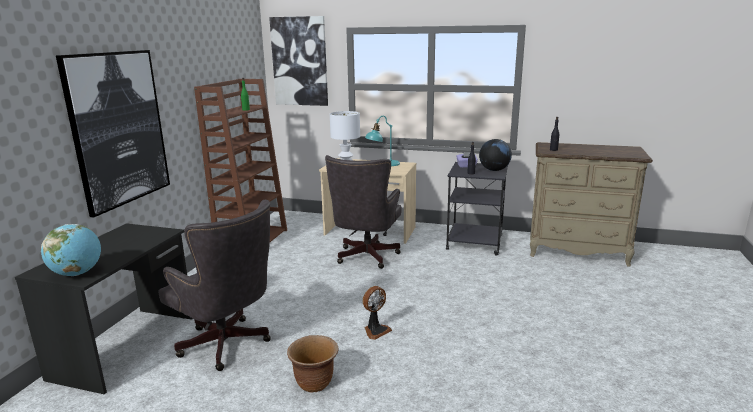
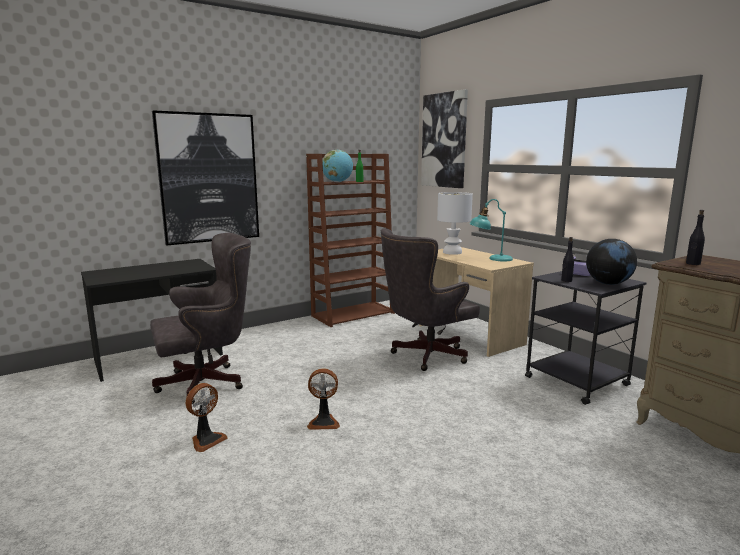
camera: 40 degrees right, 5 degrees down
globe [41,224,101,276] -> globe moved to [322,150,353,182]
grey office chair [159,200,271,371] -> grey office chair turned 105 degrees counterclockwise [150,233,251,404]
brown planter [287,335,339,393] -> fan [186,383,227,452]

